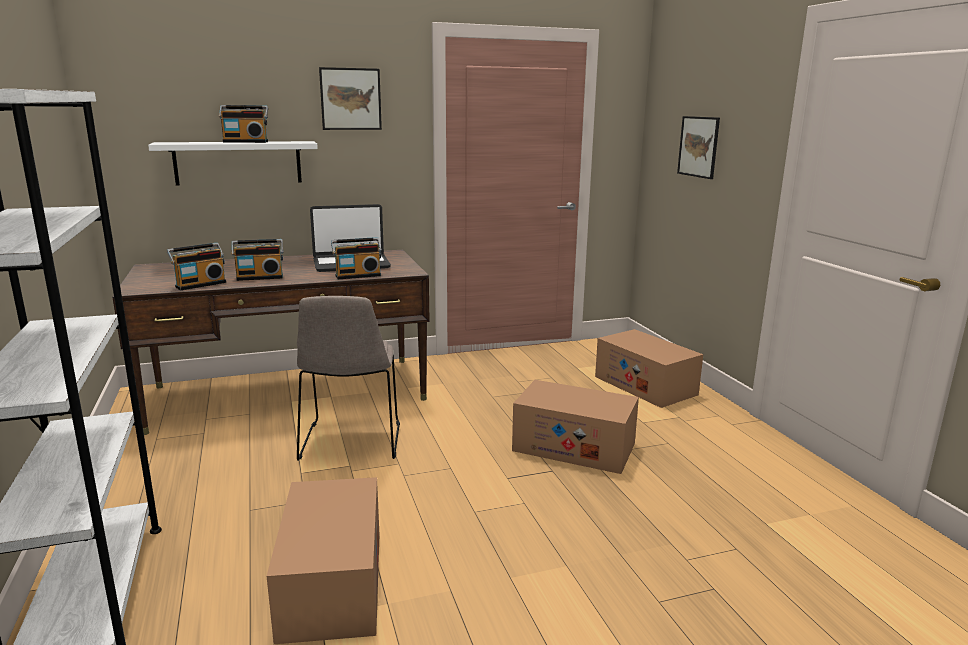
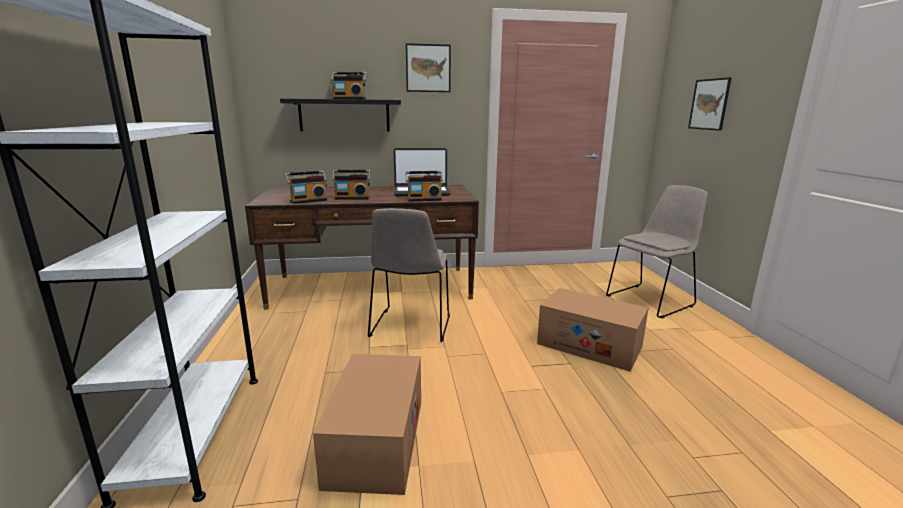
camera: 10 degrees right, 0 degrees up
white shelf [148,141,318,186] -> black shelf [280,99,401,131]
cardboard box [595,329,703,408] -> beige chair [606,185,708,318]

